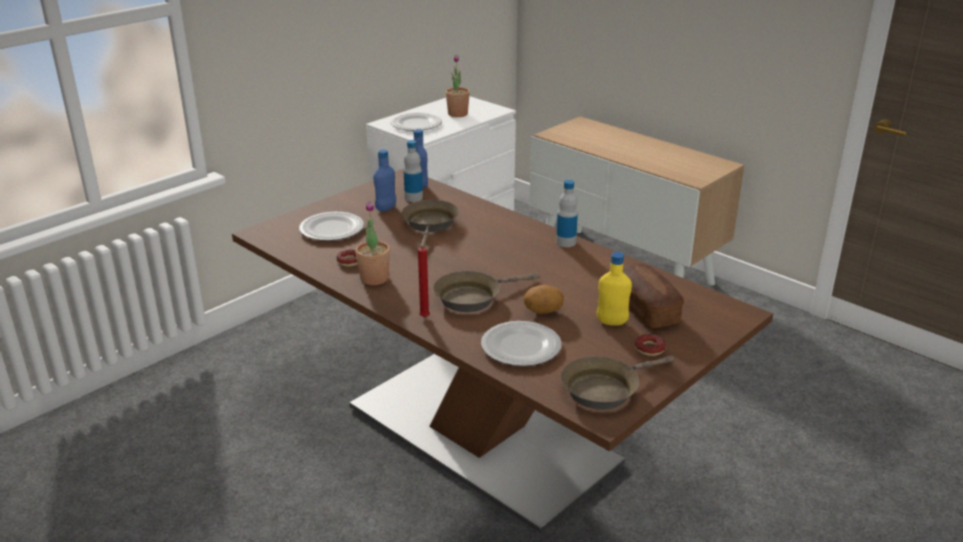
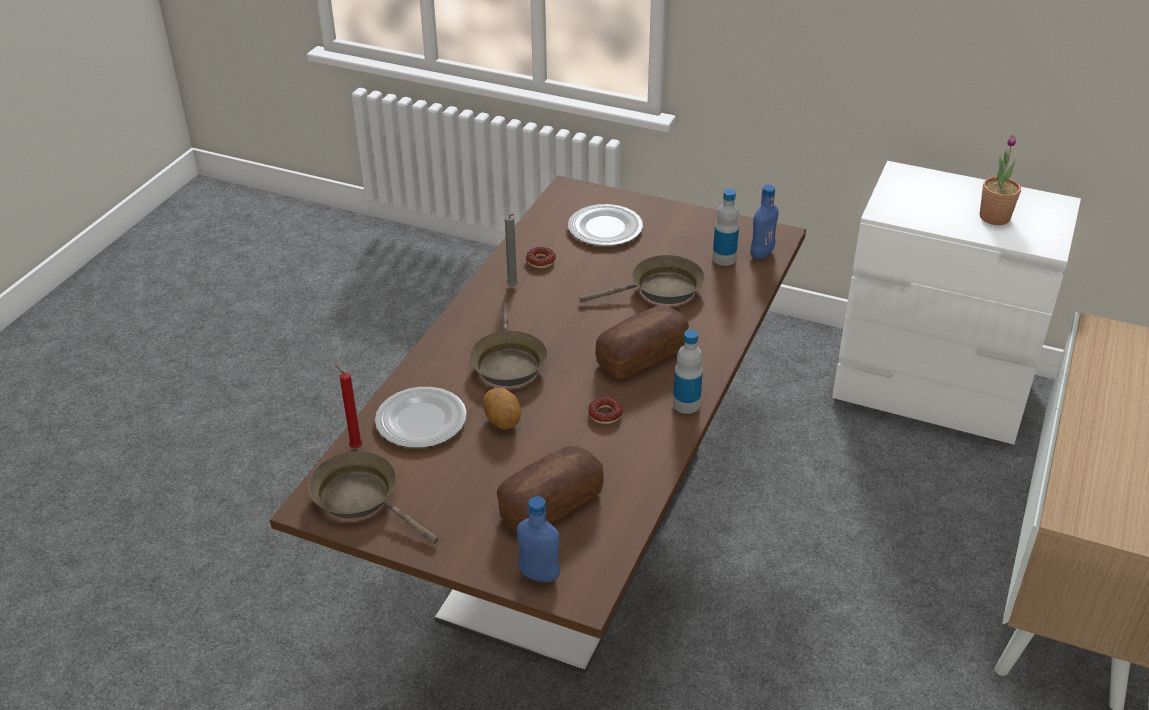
camera: 70 degrees right, 10 degrees up
potted plant [355,201,390,285] -> grey candle [505,214,518,286]
blue bottle [374,149,396,212] -> blue bottle moved to [517,497,560,582]
plate [390,112,442,131] -> none
red candle [414,244,430,318] -> red candle moved to [335,363,362,448]
brown frying pan [433,271,539,312] -> brown frying pan turned 135 degrees counterclockwise [469,303,548,386]
yellow bottle [597,252,632,326] -> none
donut [635,334,666,356] -> donut moved to [588,397,623,424]
none -> bread [595,306,689,379]

